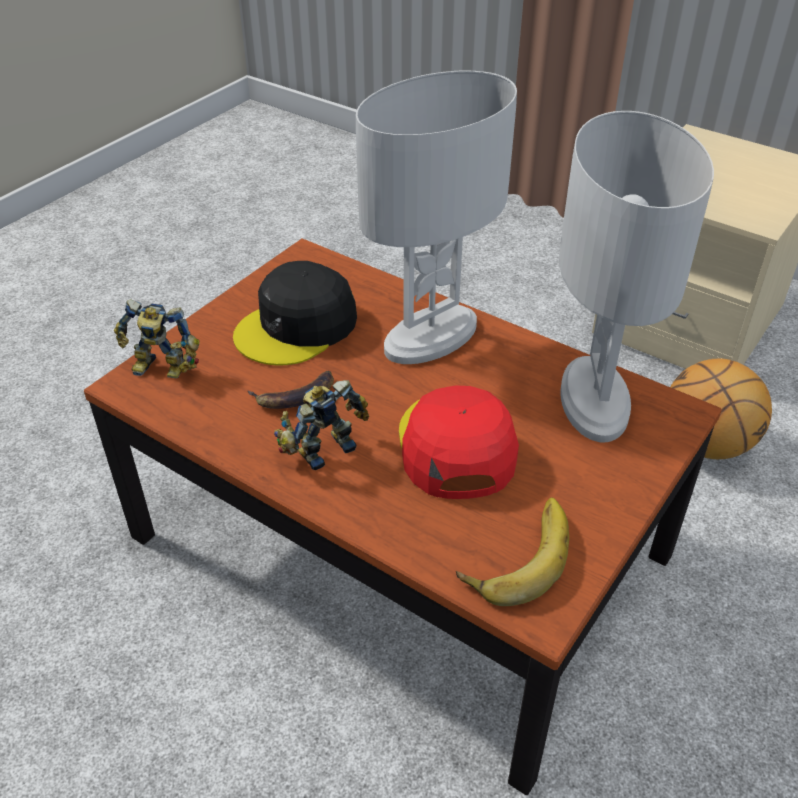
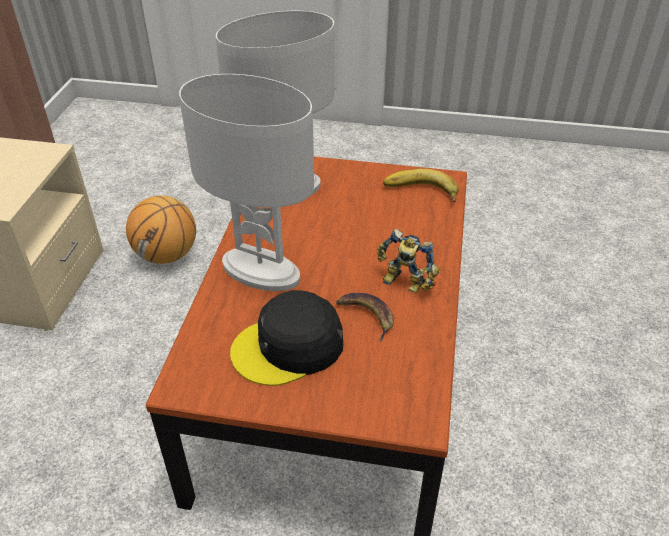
camera: 115 degrees left, 0 degrees up
toy robot [114,299,200,378] -> none
black cap [233,261,357,366] -> black cap turned 135 degrees clockwise [230,290,343,386]
red cap [399,385,519,499] -> none

